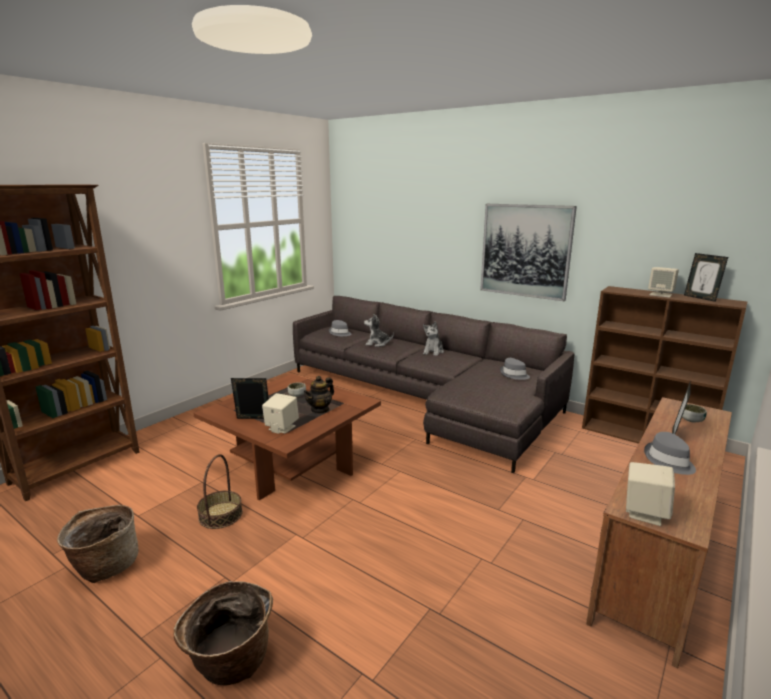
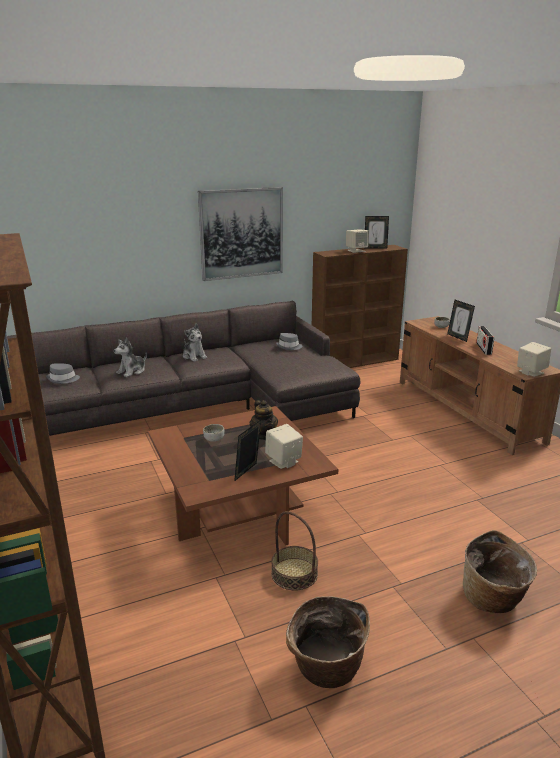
camera: 60 degrees left, 5 degrees up
grey hat [644,432,696,475] -> radio [476,326,494,355]

